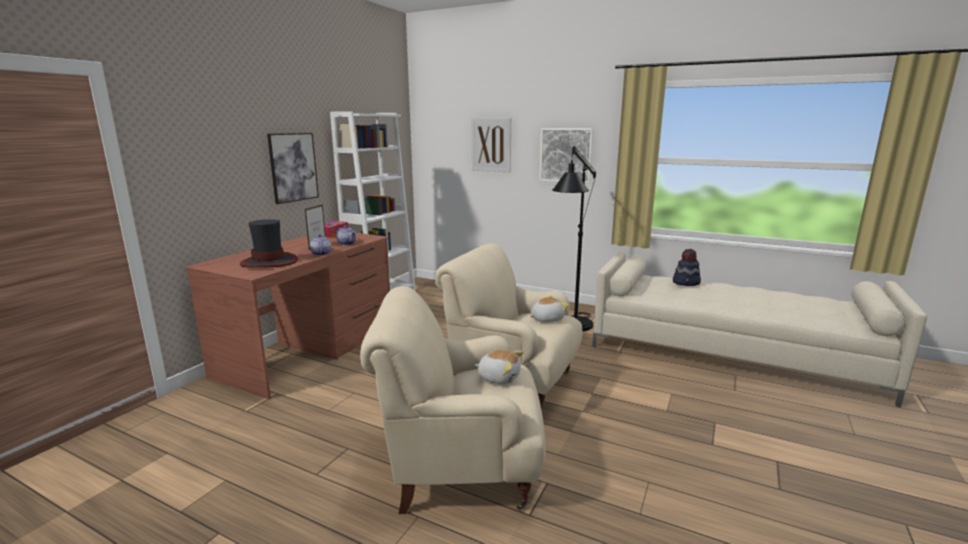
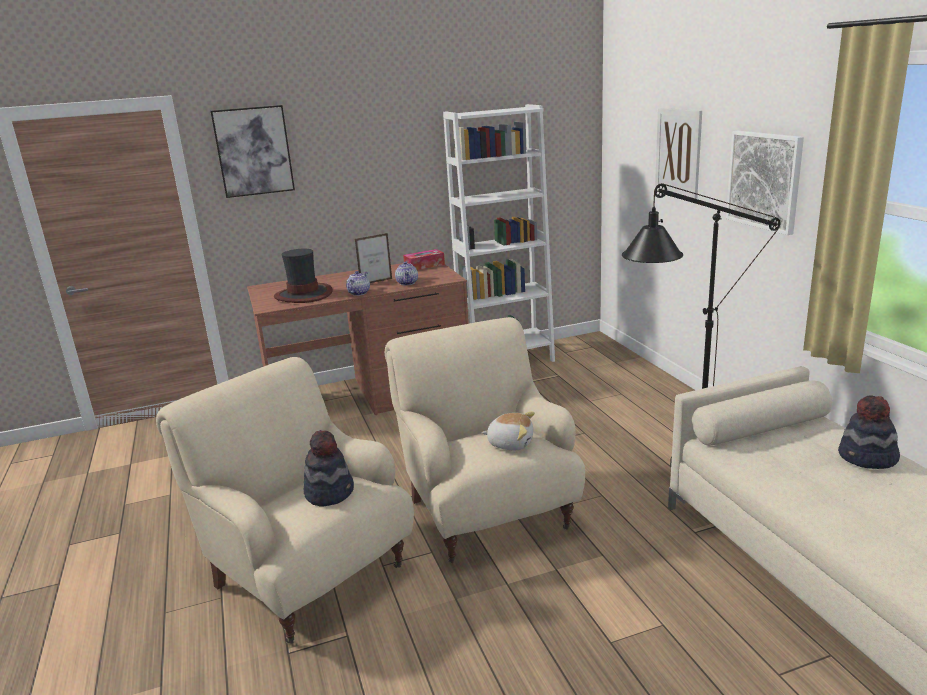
camera: 45 degrees right, 5 degrees up
picture [267,133,319,204] -> picture moved to [210,105,295,198]
plush toy [475,350,524,384] -> hat [304,430,354,507]

